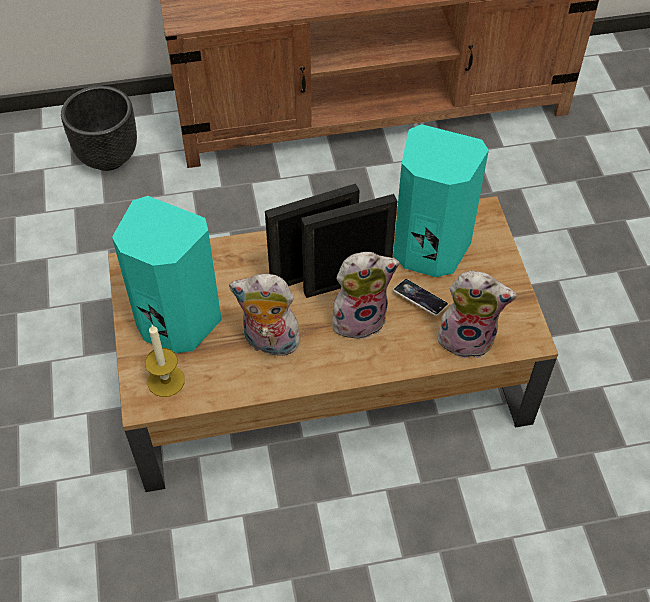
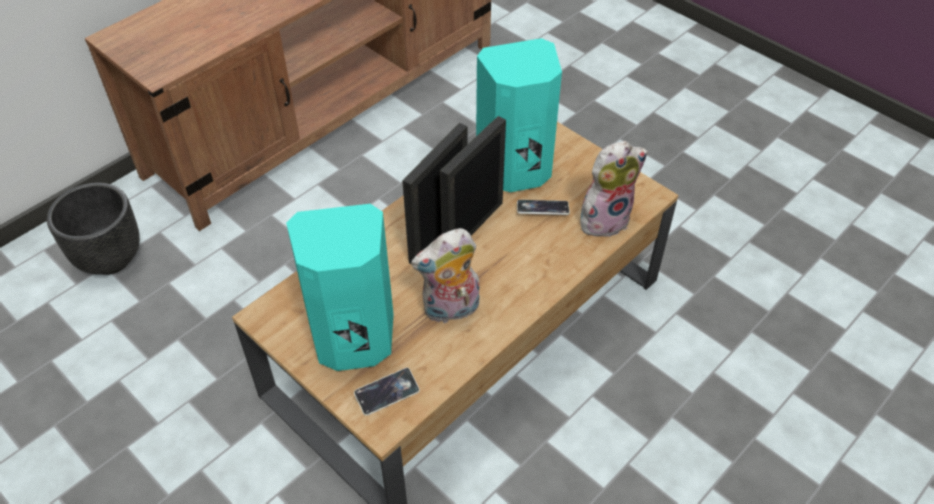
camera: 35 degrees left, 5 degrees down
candle [145,325,185,397] -> phone [354,368,420,416]
plush toy [332,252,400,341] -> none

